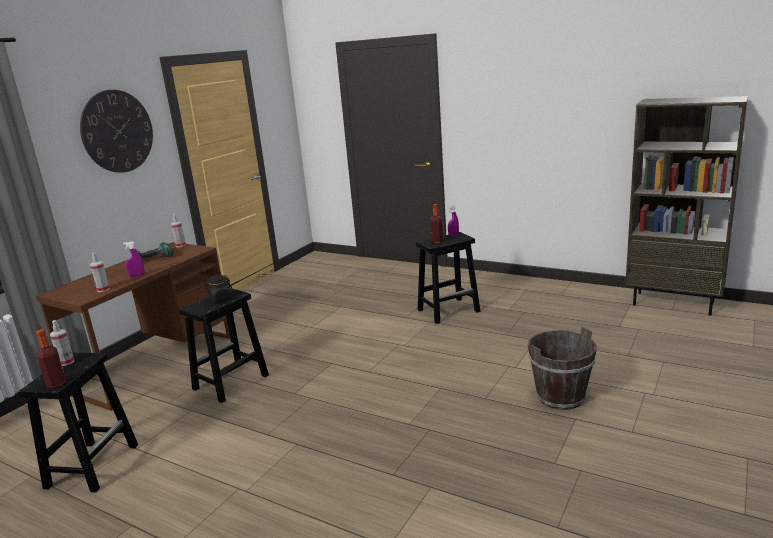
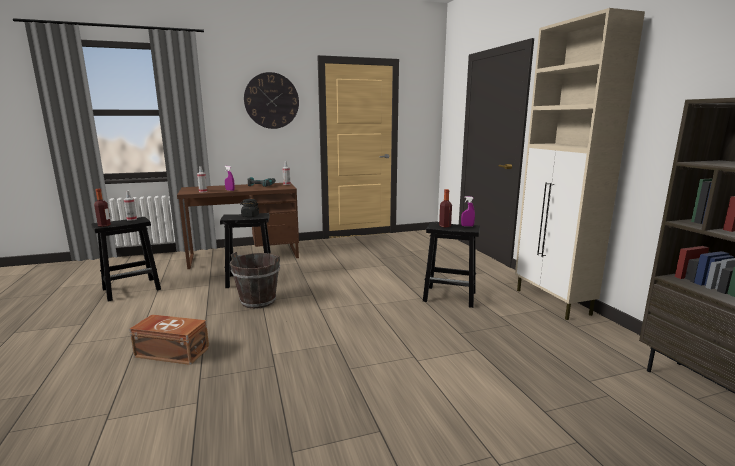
camera: 40 degrees right, 5 degrees down
brown bucket [528,327,597,410] -> brown bucket moved to [230,252,280,309]
none -> brown storage box [129,314,209,365]
none -> beige cabinet [515,8,645,320]

